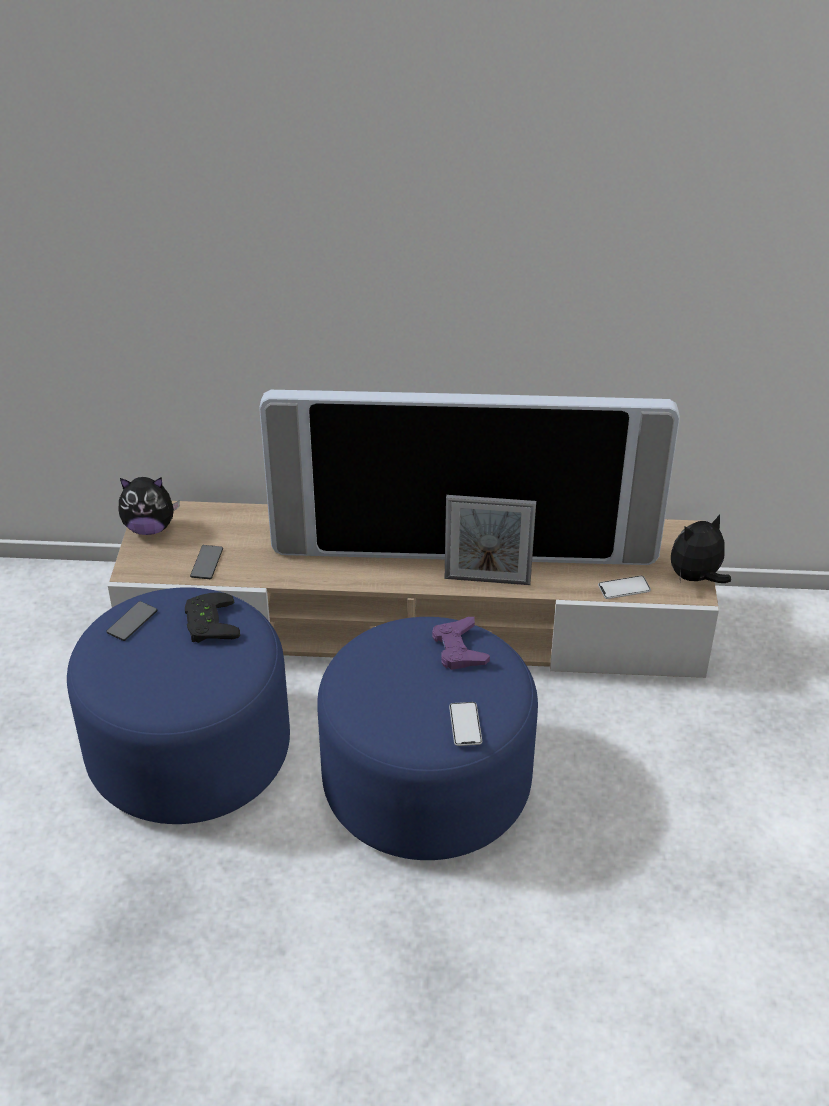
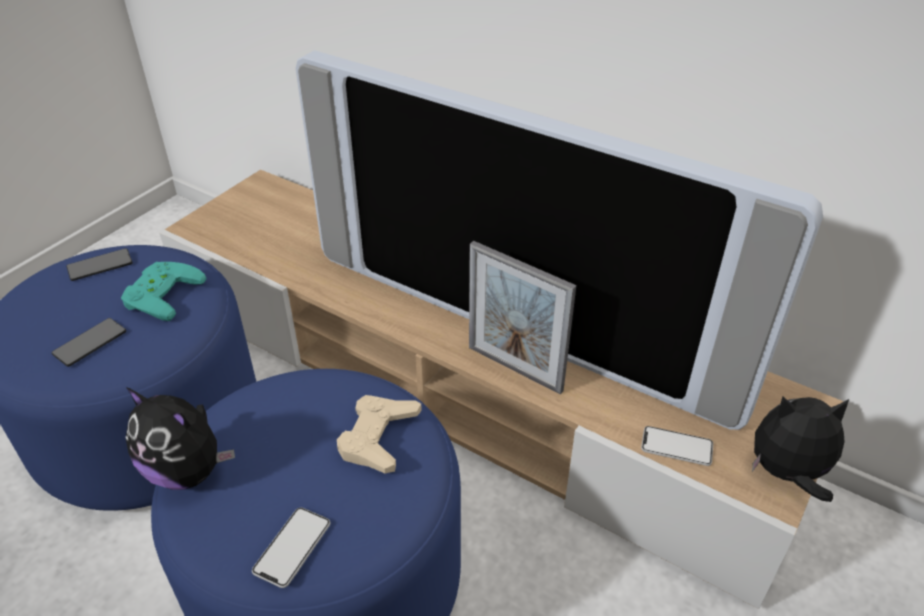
camera: 30 degrees right, 0 degrees up
plush toy [119,477,180,535] -> plush toy moved to [126,387,235,490]
black game controller [185,592,240,643] -> turquoise game controller [121,262,206,321]
phone [190,545,223,579] -> phone moved to [52,318,126,367]
purple game controller [432,617,490,670] -> beige game controller [337,395,422,474]

